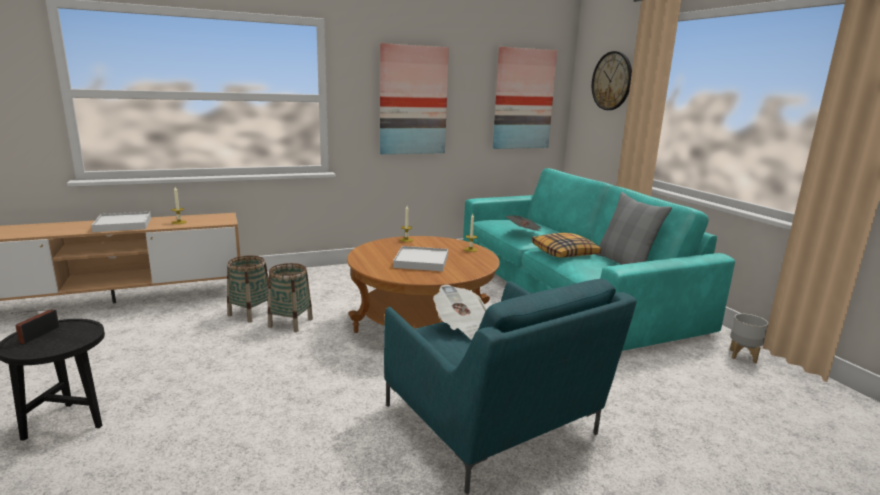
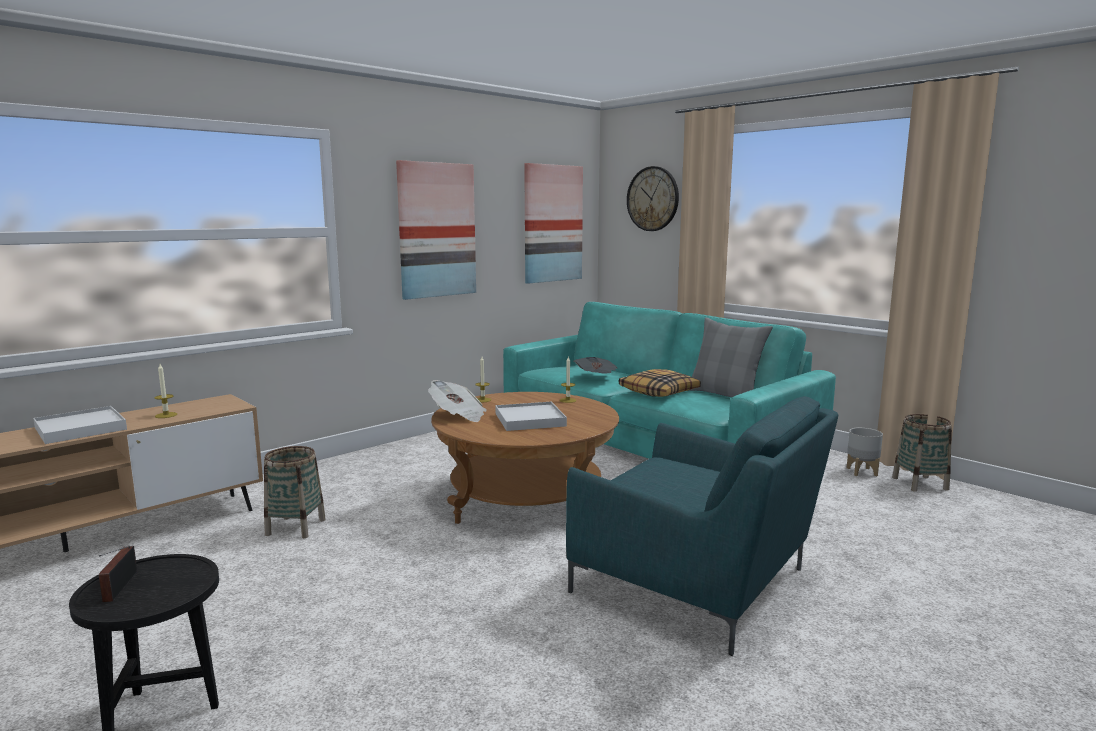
camera: 20 degrees left, 5 degrees down
basket [268,263,313,332] -> basket moved to [892,414,952,492]
newspaper [433,285,487,340] -> newspaper moved to [428,380,487,422]

